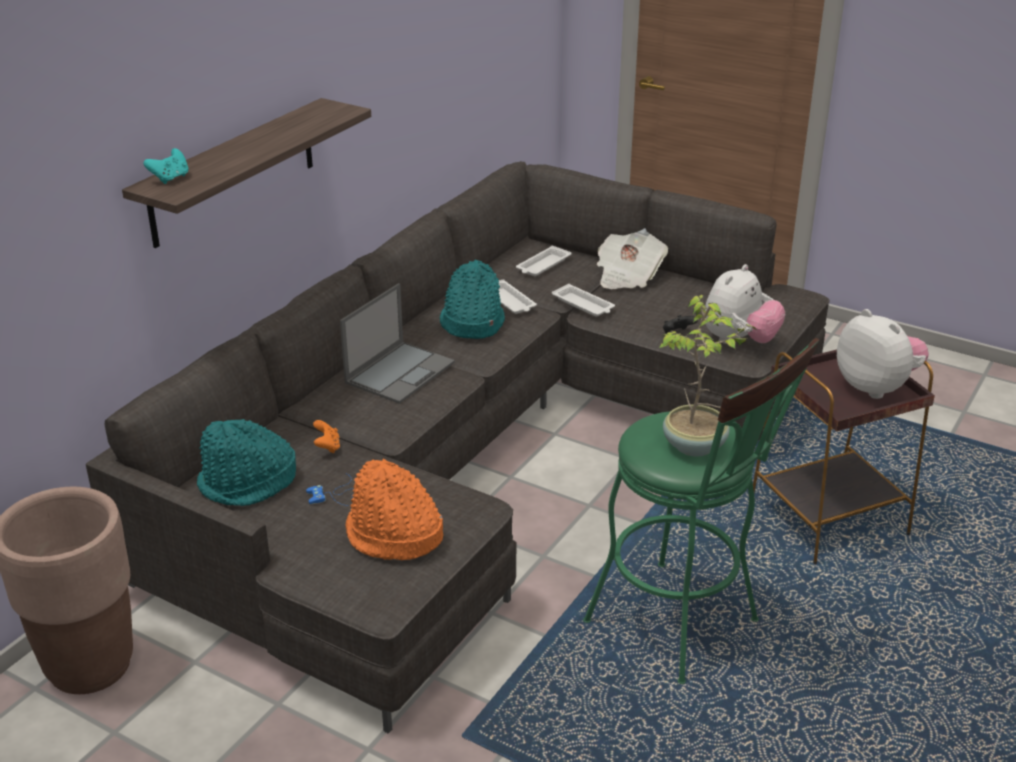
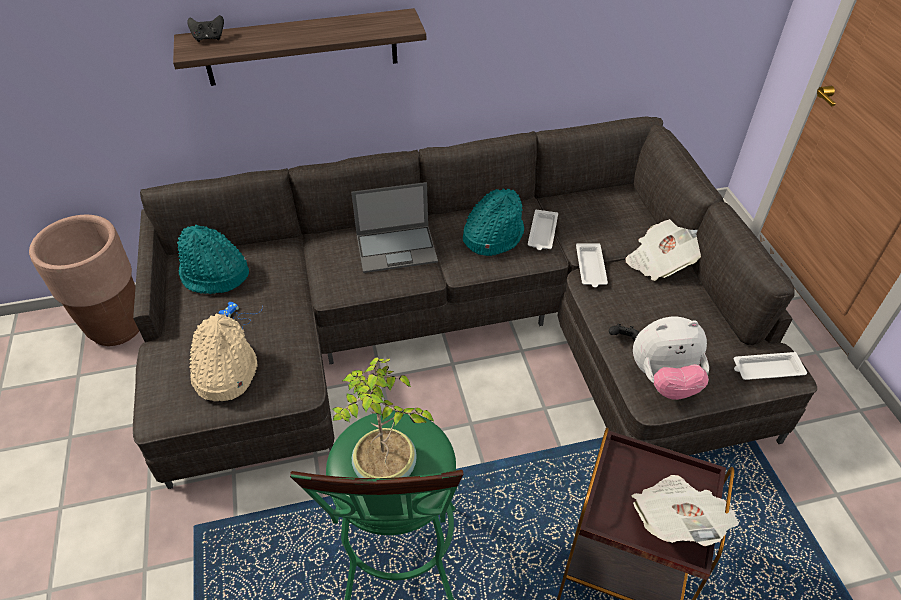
camera: 45 degrees right, 15 degrees up
turquoise game controller [144,148,188,184] -> black game controller [187,15,224,42]
orange game controller [313,420,340,453] -> none
orange hat [346,459,443,560] -> beige hat [189,314,257,401]
white tray [516,246,572,276] -> white tray moved to [734,352,807,380]
plush toy [837,309,929,399] -> newspaper [631,475,739,546]

